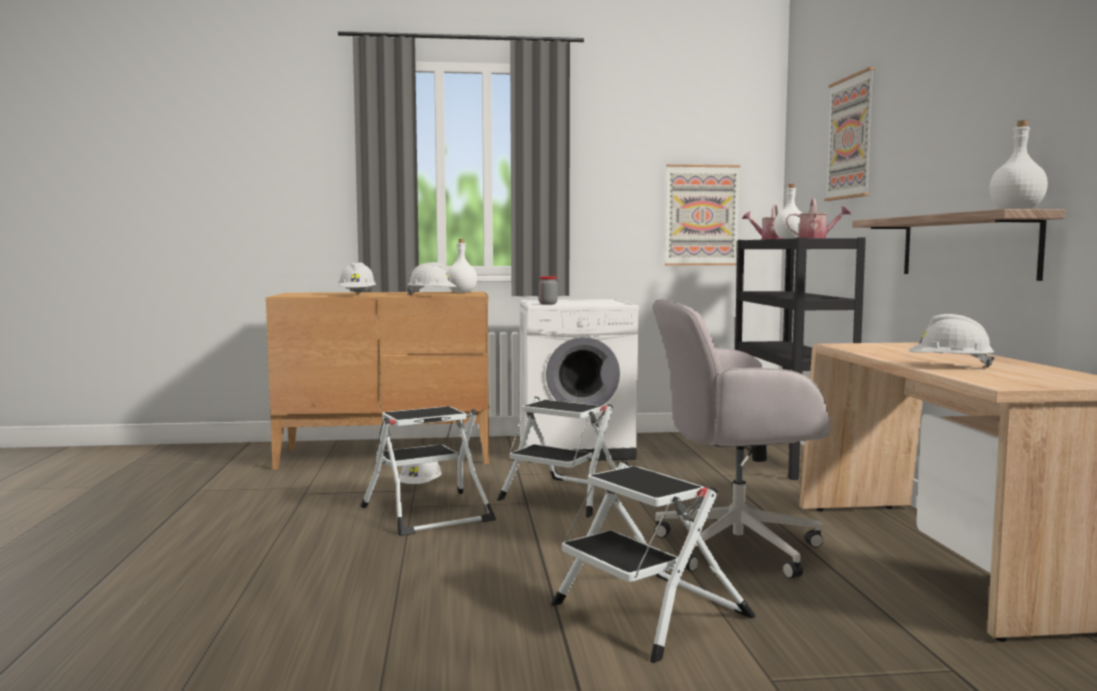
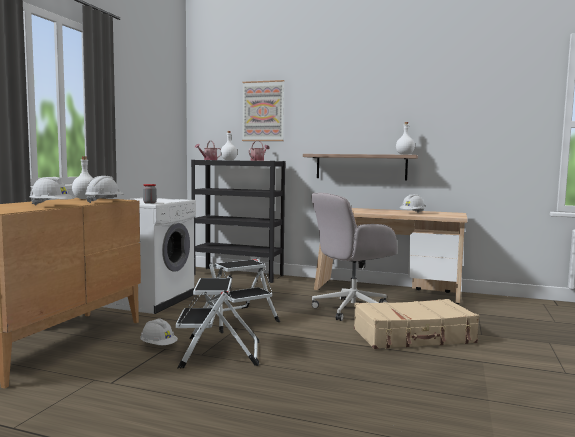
camera: 65 degrees left, 0 degrees up
step ladder [551,460,756,663] -> beige suitcase [354,299,479,349]
grey office chair [653,299,831,579] -> grey office chair turned 45 degrees clockwise [311,193,397,321]
picture [665,164,740,266] -> none

